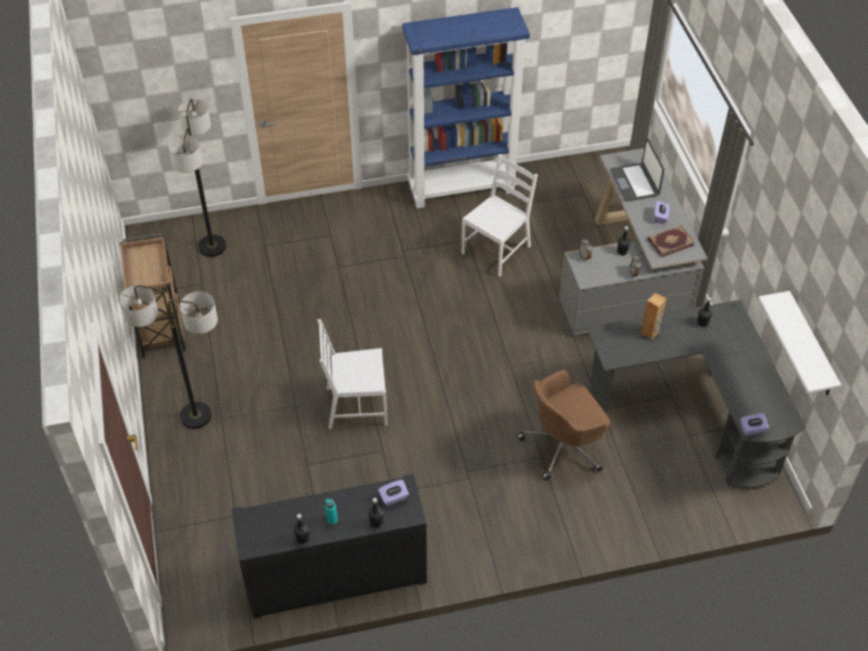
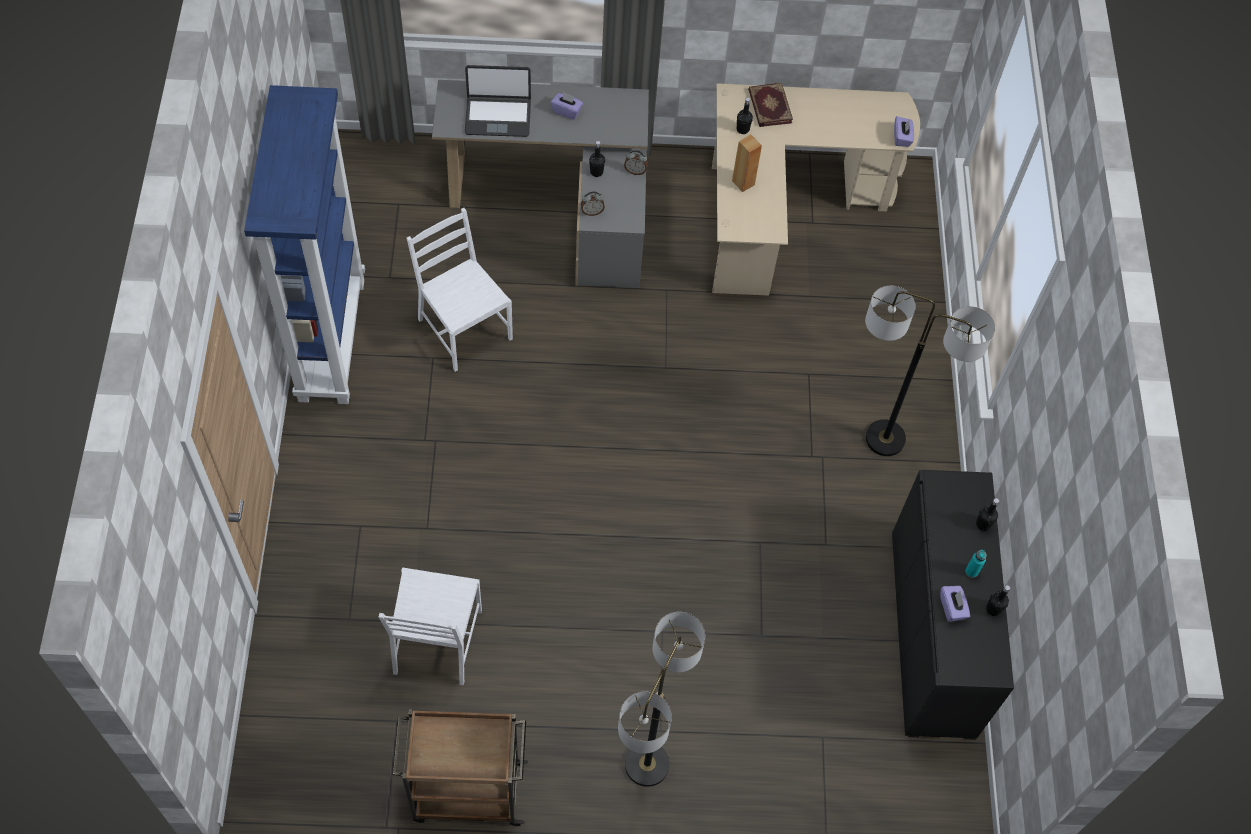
camera: 80 degrees left, 10 degrees up
floor lamp [168,99,226,257] -> floor lamp moved to [865,286,995,456]
white chair [318,319,388,429] -> white chair moved to [379,568,482,686]
purple tissue box [378,480,409,506] -> purple tissue box moved to [940,586,970,622]
brown office chair [517,370,610,481] -> none
black desk [587,300,806,488] -> beige desk [712,83,920,296]
book [648,225,695,257] -> book moved to [748,83,793,127]
white shelf [758,291,841,395] -> none

